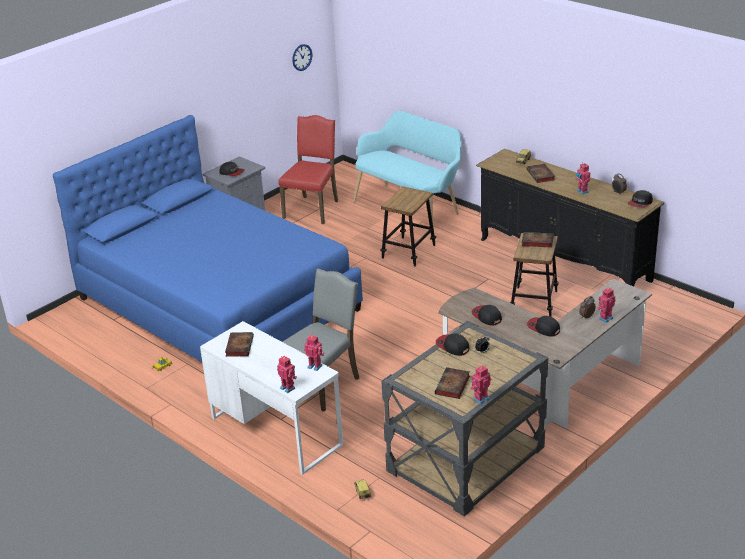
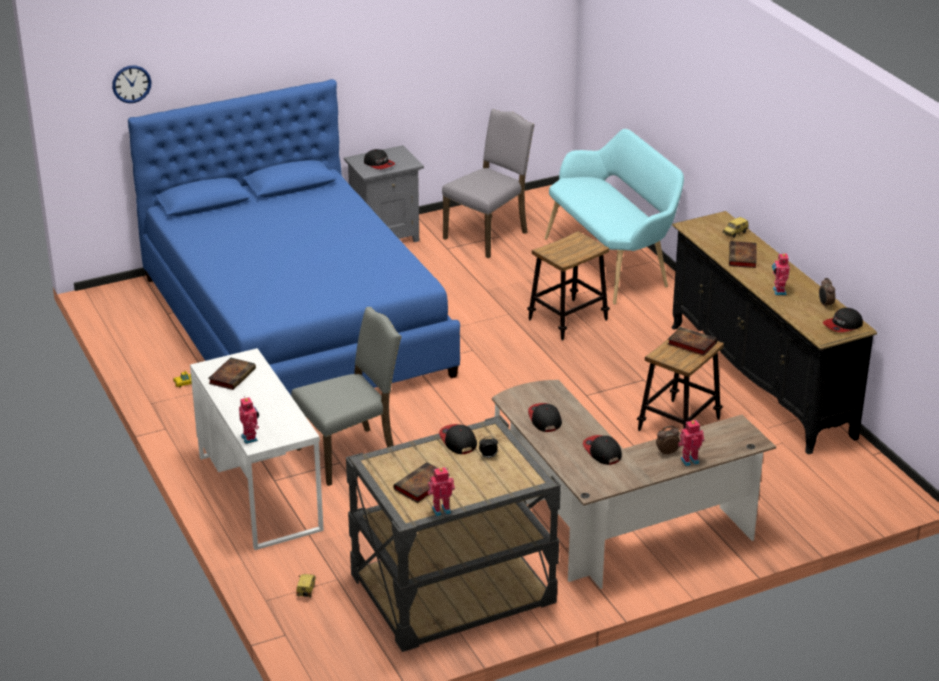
camera: 20 degrees right, 0 degrees up
red chair [278,115,338,224] -> grey chair [442,109,535,258]
wall clock [292,44,312,71] -> wall clock moved to [112,66,151,103]
toy robot [304,335,324,371] -> none

